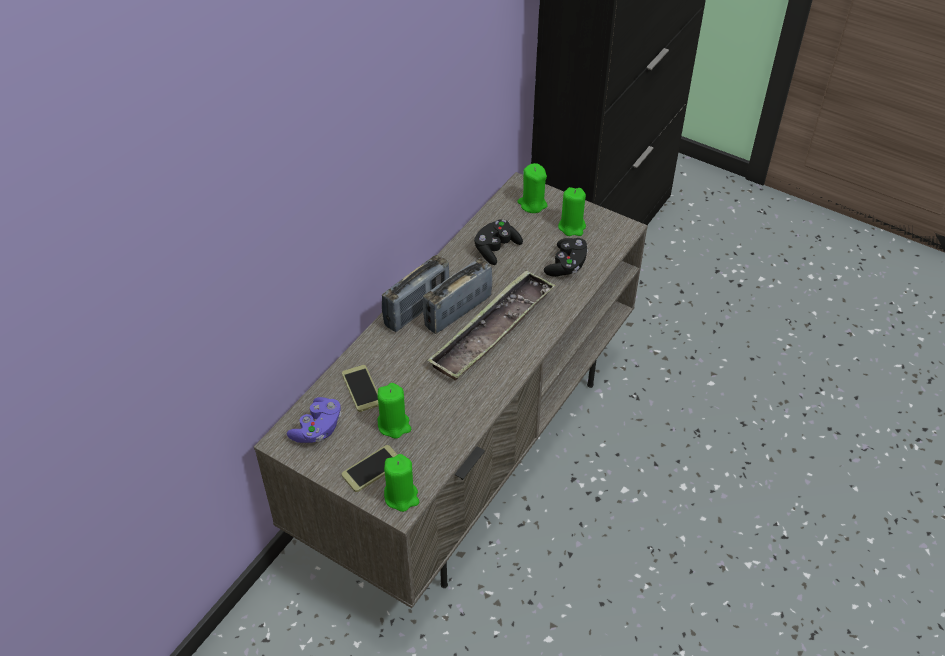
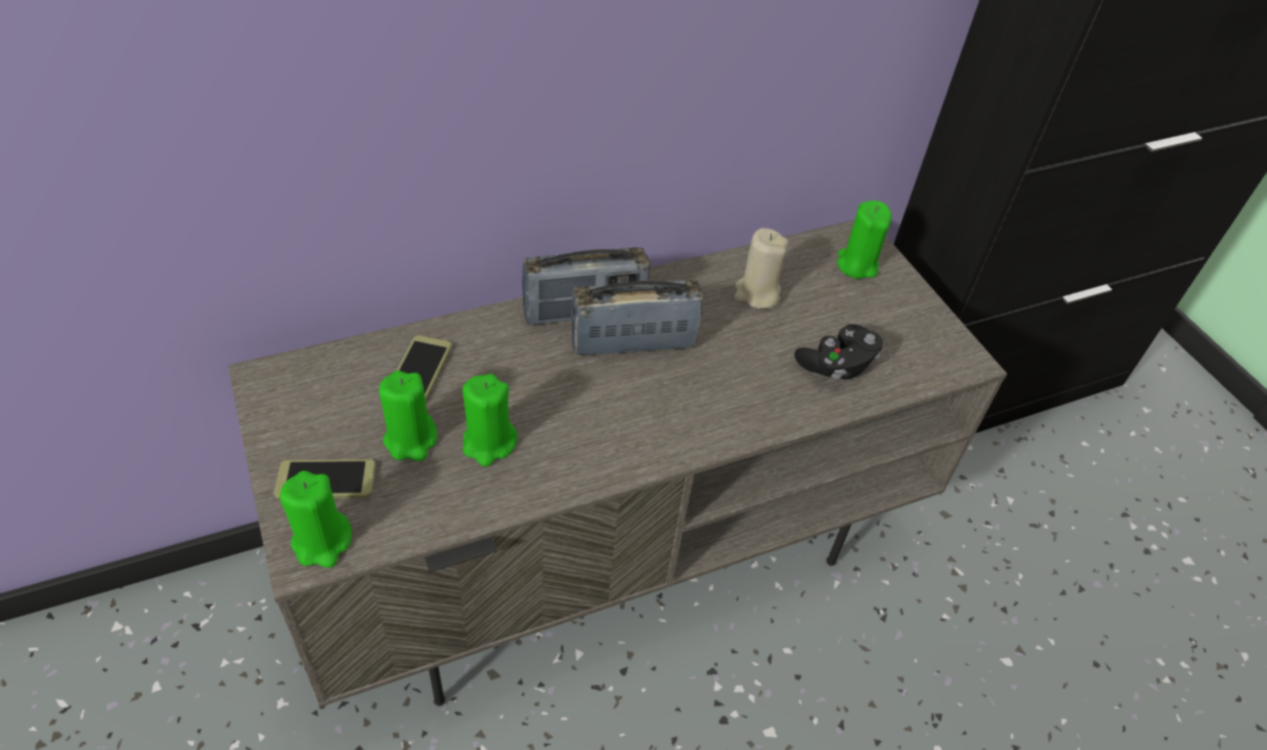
camera: 30 degrees right, 0 degrees up
purple game controller [287,397,342,443] -> none
tray [427,270,555,380] -> none
black game controller [474,219,523,265] -> beige candle [734,228,789,309]
green candle [558,187,586,236] -> green candle moved to [462,374,518,467]

